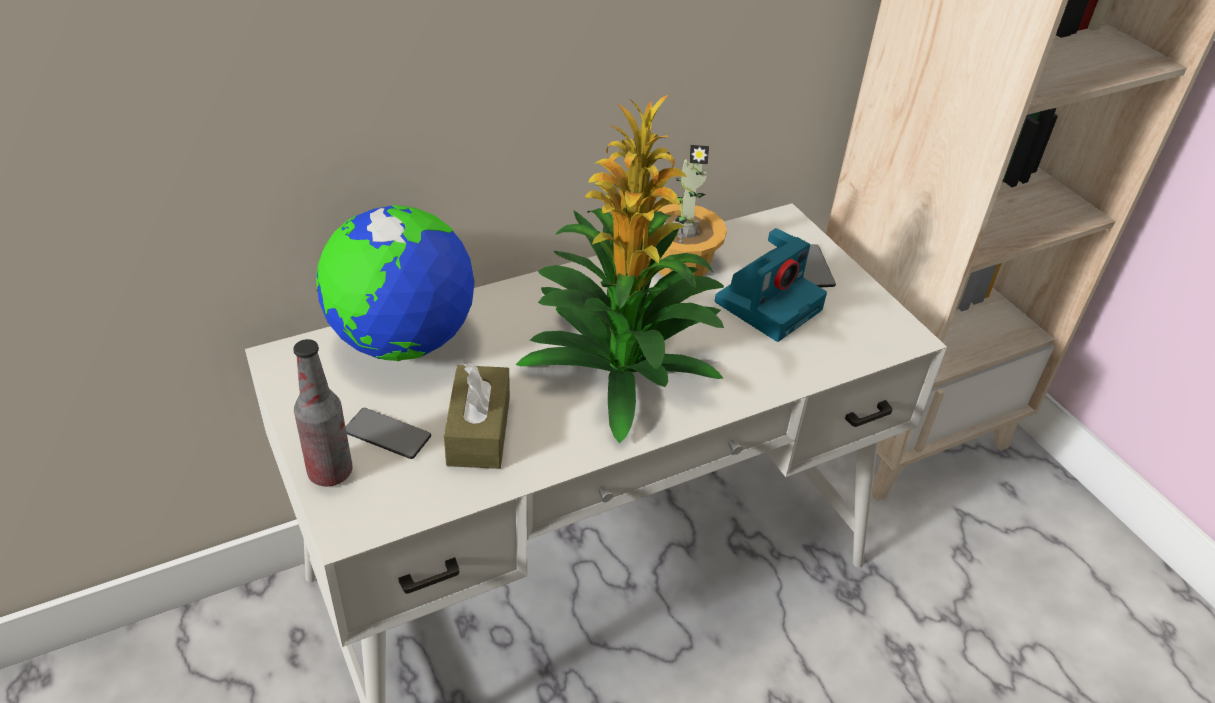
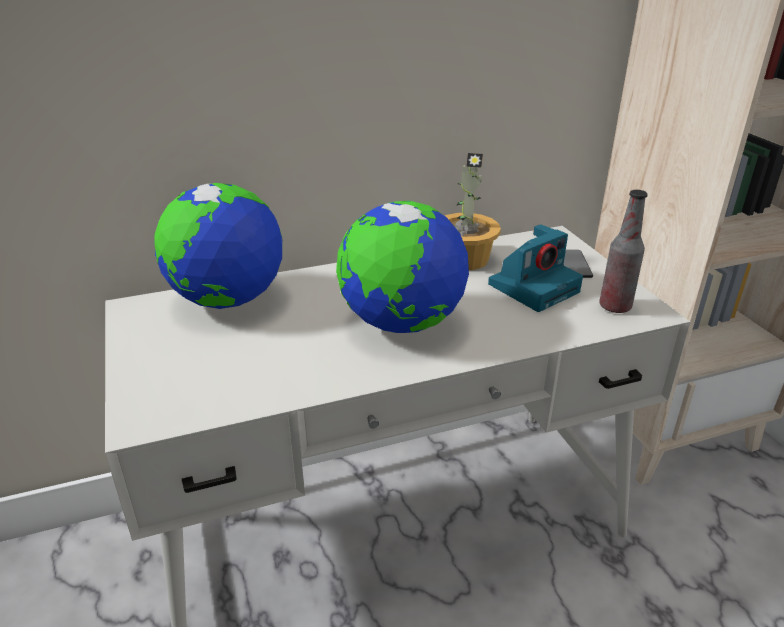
camera: 10 degrees right, 10 degrees down
bottle [293,339,353,486] -> bottle moved to [599,190,648,313]
phone [346,408,431,459] -> none
brown tissue box [444,363,510,469] -> none
potted plant [515,95,724,444] -> globe [336,201,469,333]

